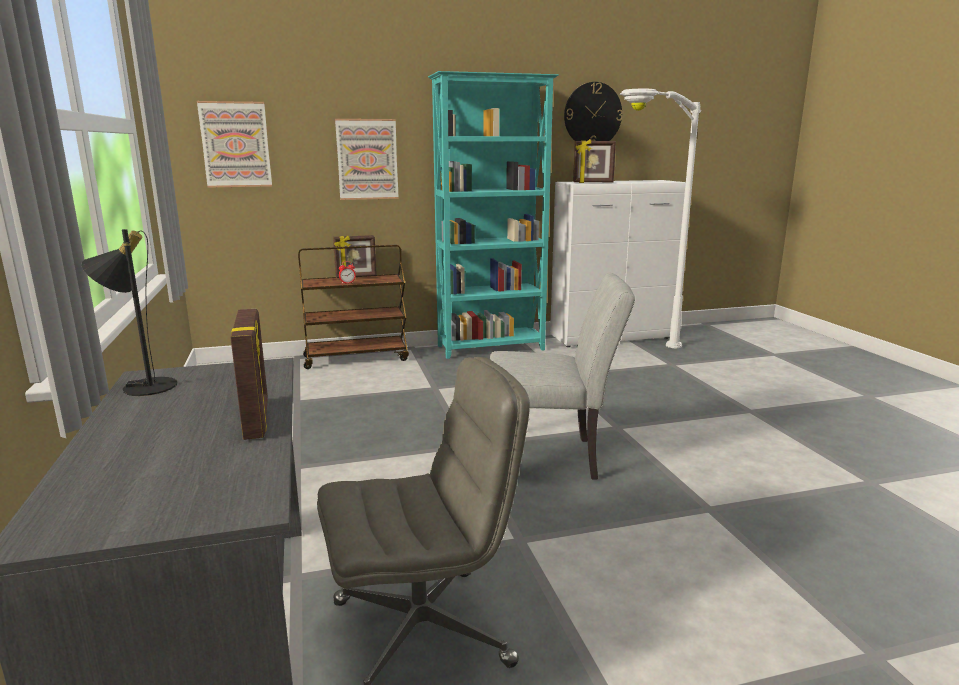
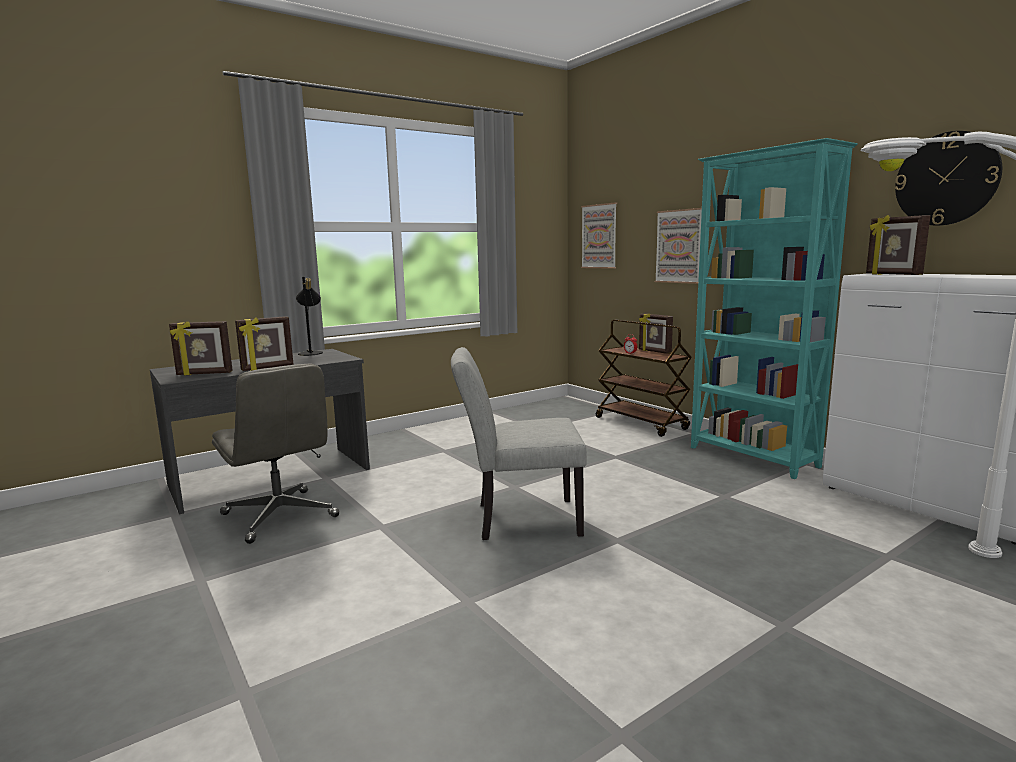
camera: 70 degrees right, 5 degrees down
grey chair [490,273,635,480] -> grey chair turned 105 degrees clockwise [451,347,587,540]
none -> picture frame [169,321,233,375]

